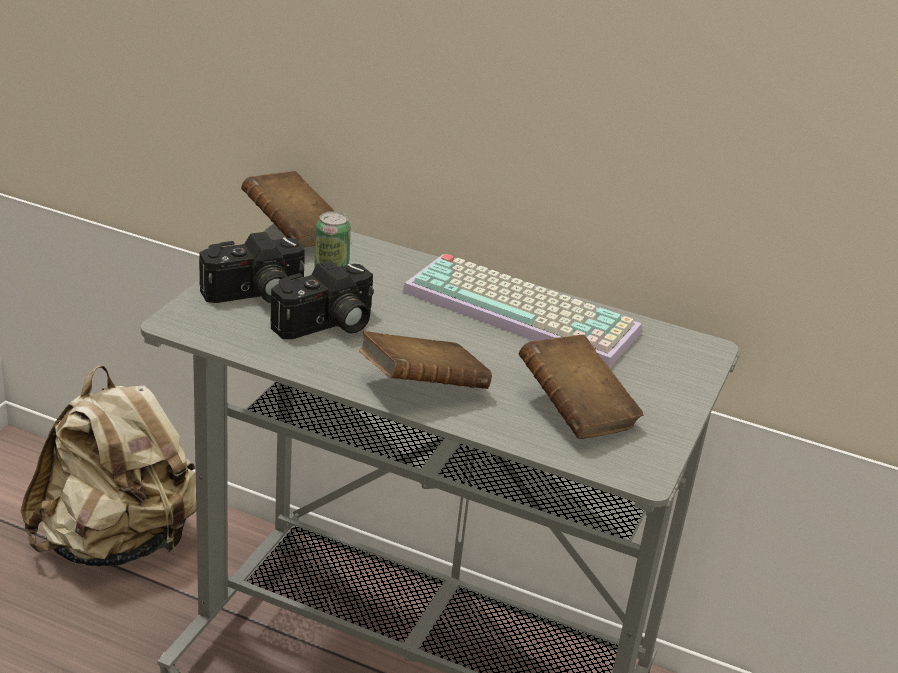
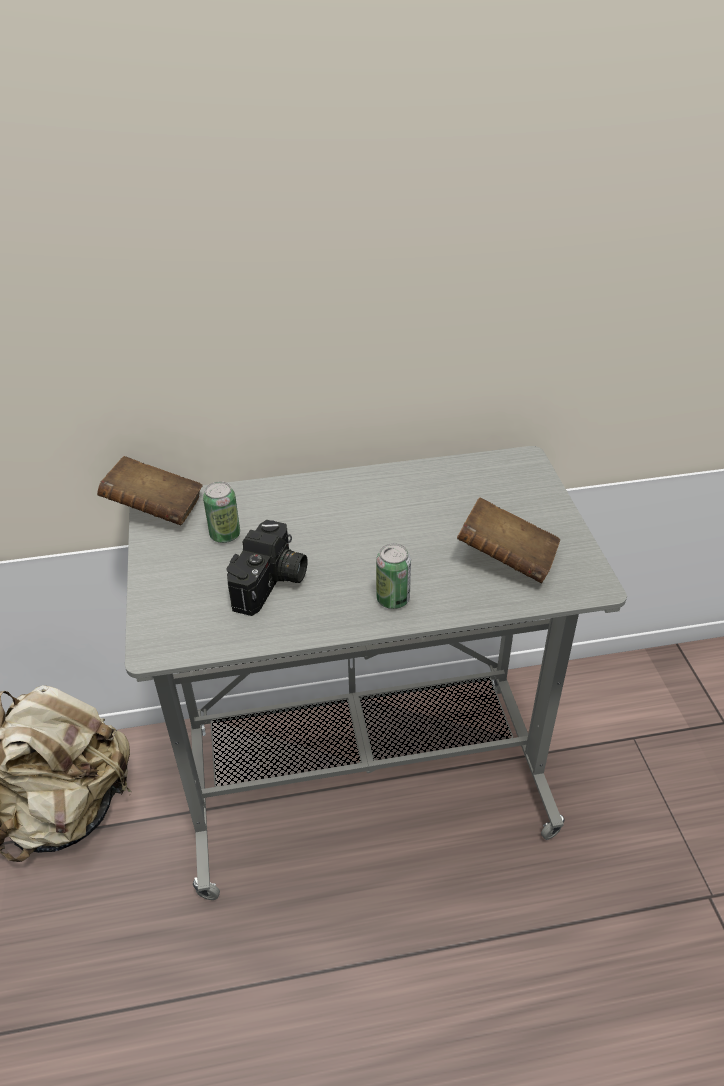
camera: 30 degrees left, 10 degrees up
camera [199,232,305,303] -> none
brown book [359,331,492,389] -> can [376,543,411,609]
keyboard [402,254,642,368] -> none

